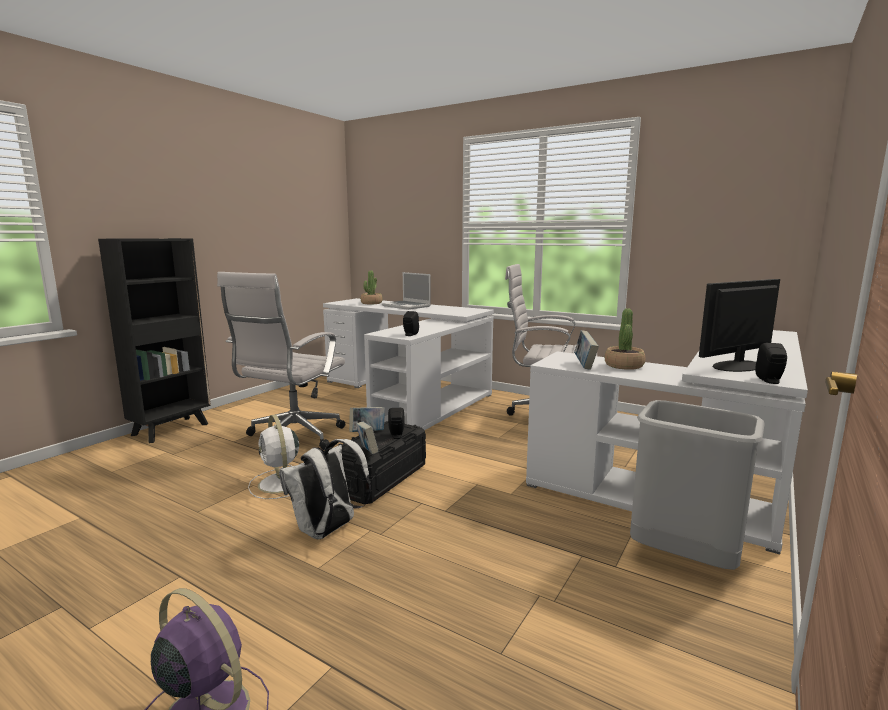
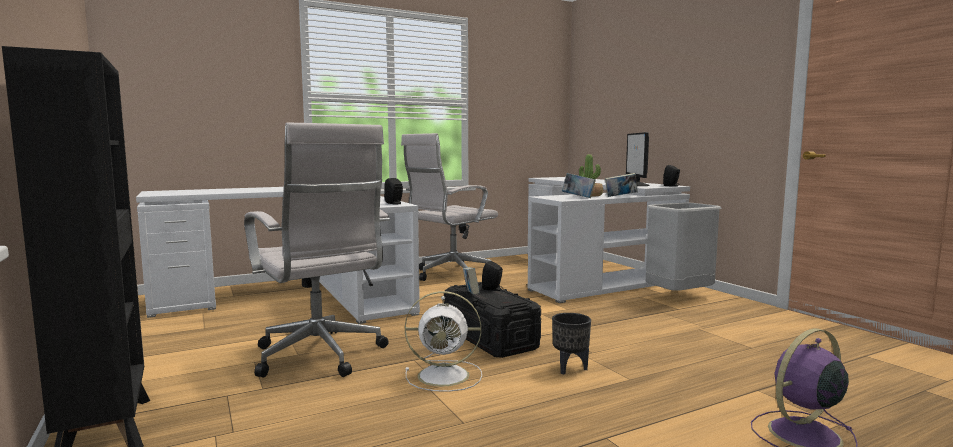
camera: 60 degrees left, 5 degrees down
white backpack [279,439,371,540] -> black planter [552,313,591,375]
book [356,421,379,454] -> book moved to [605,173,638,197]
potted plant [361,270,383,304] -> none
laptop [382,272,431,310] -> none

